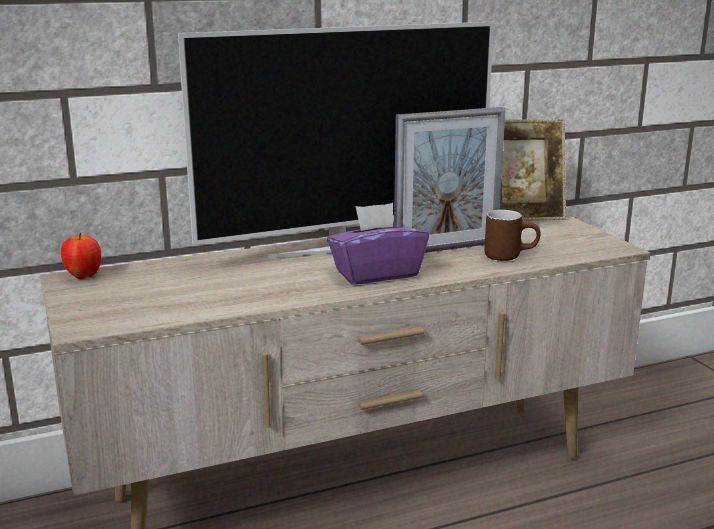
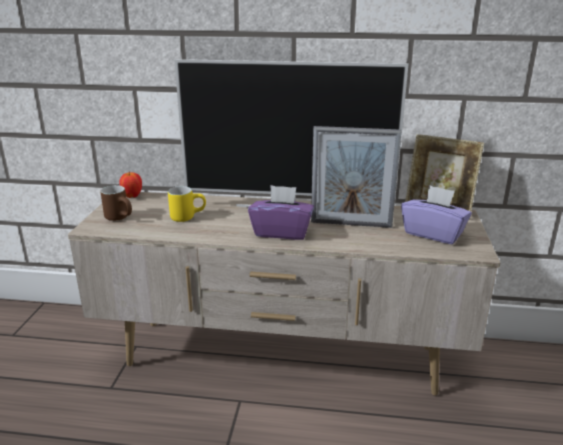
camera: 30 degrees right, 5 degrees up
brown mug [485,210,540,261] -> brown mug moved to [101,185,132,221]
none -> yellow mug [168,186,206,222]
none -> purple tissue box [401,185,472,245]

